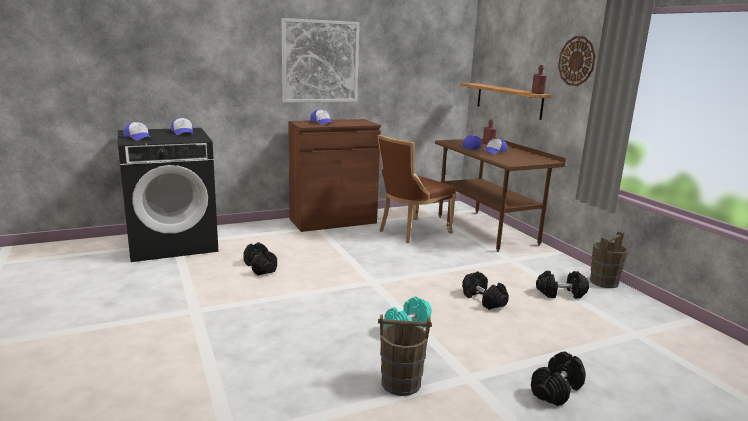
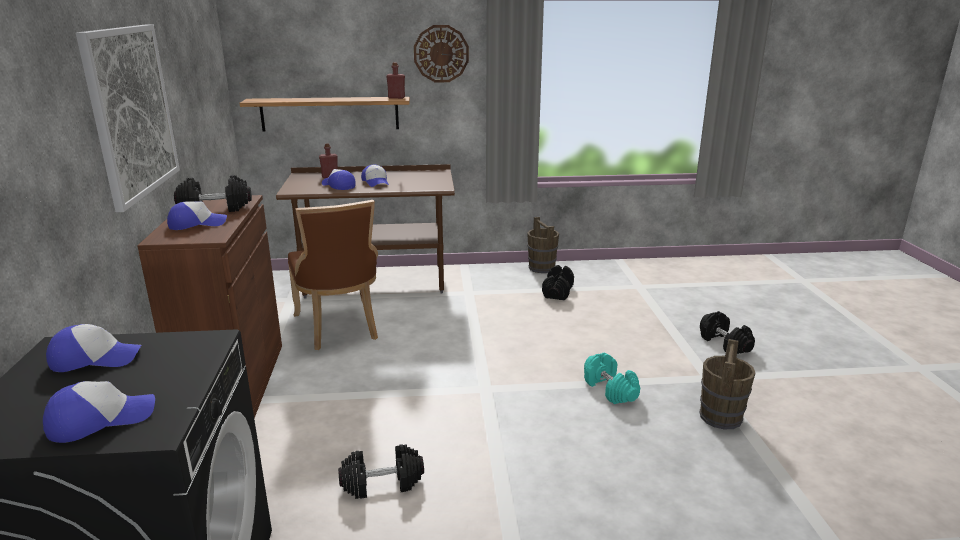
camera: 70 degrees left, 5 degrees up
black dumbbell [462,272,509,310] -> black dumbbell moved to [174,175,252,212]

